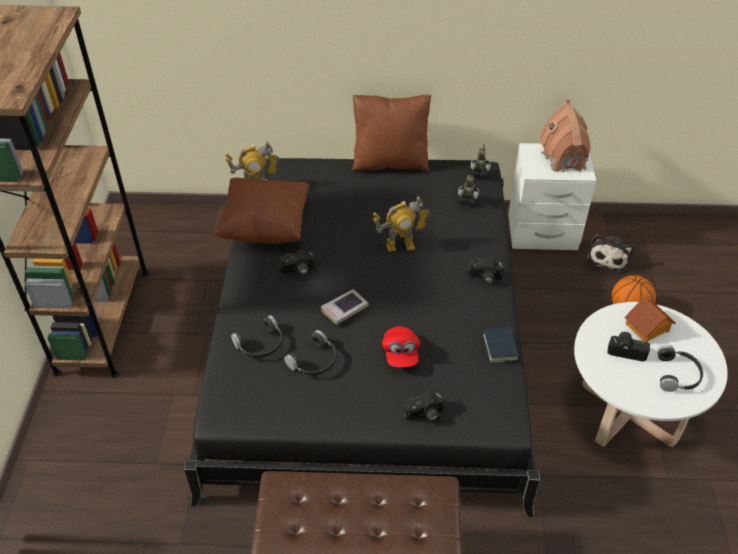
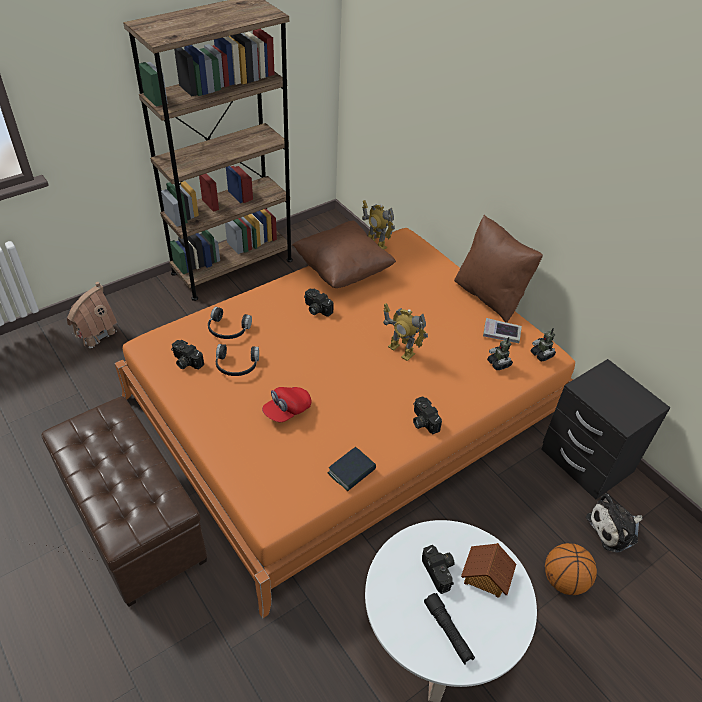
camera: 50 degrees right, 0 degrees up
black bed [184,158,540,517] -> orange bed [115,228,575,618]
book [321,289,369,325] -> book moved to [483,318,522,343]
camera [403,392,445,423] -> camera moved to [171,340,204,369]
white nightstand [508,143,596,250] -> black nightstand [542,359,670,500]
toy house [540,97,590,173] -> toy house moved to [67,282,117,348]
black headphones [657,345,703,392] -> black flashlight [424,593,475,665]

